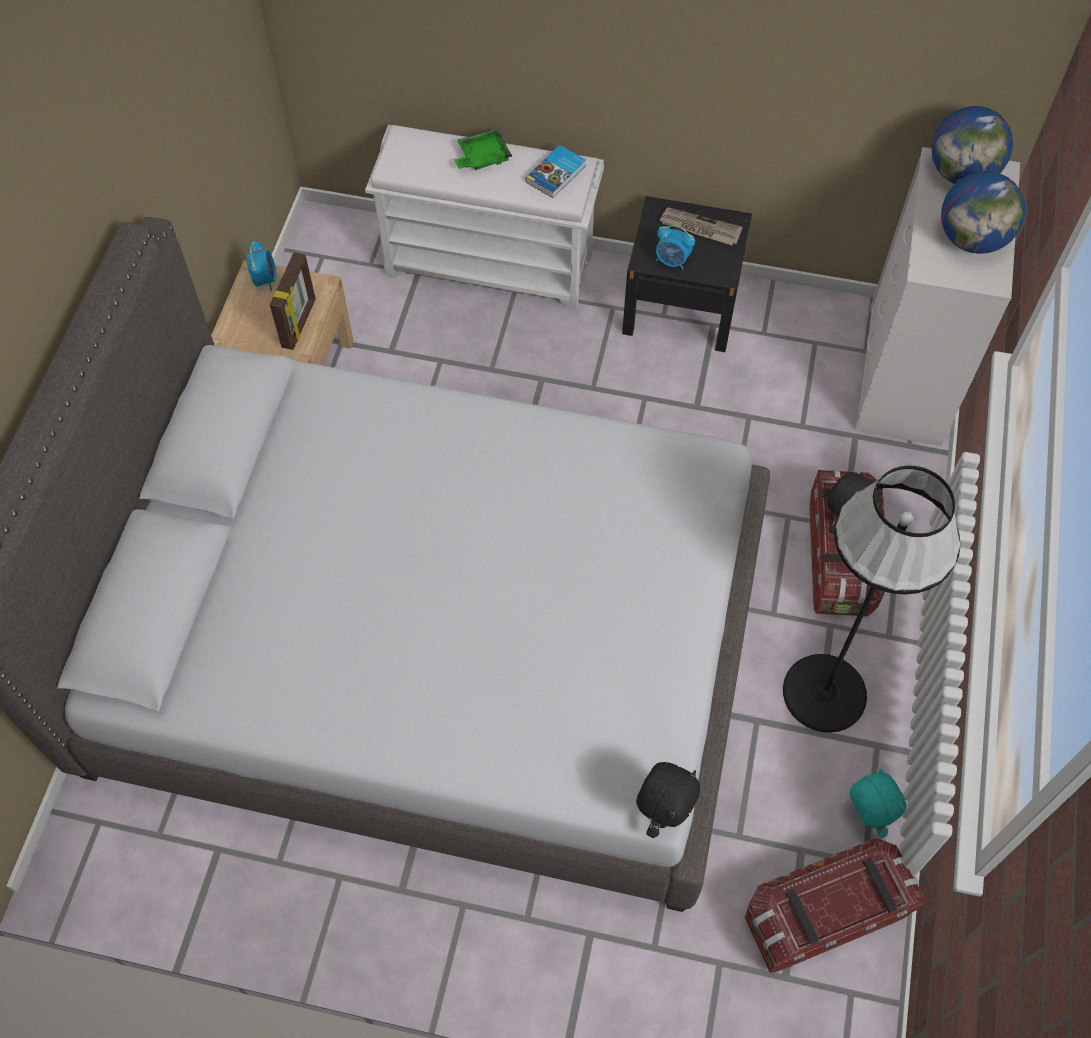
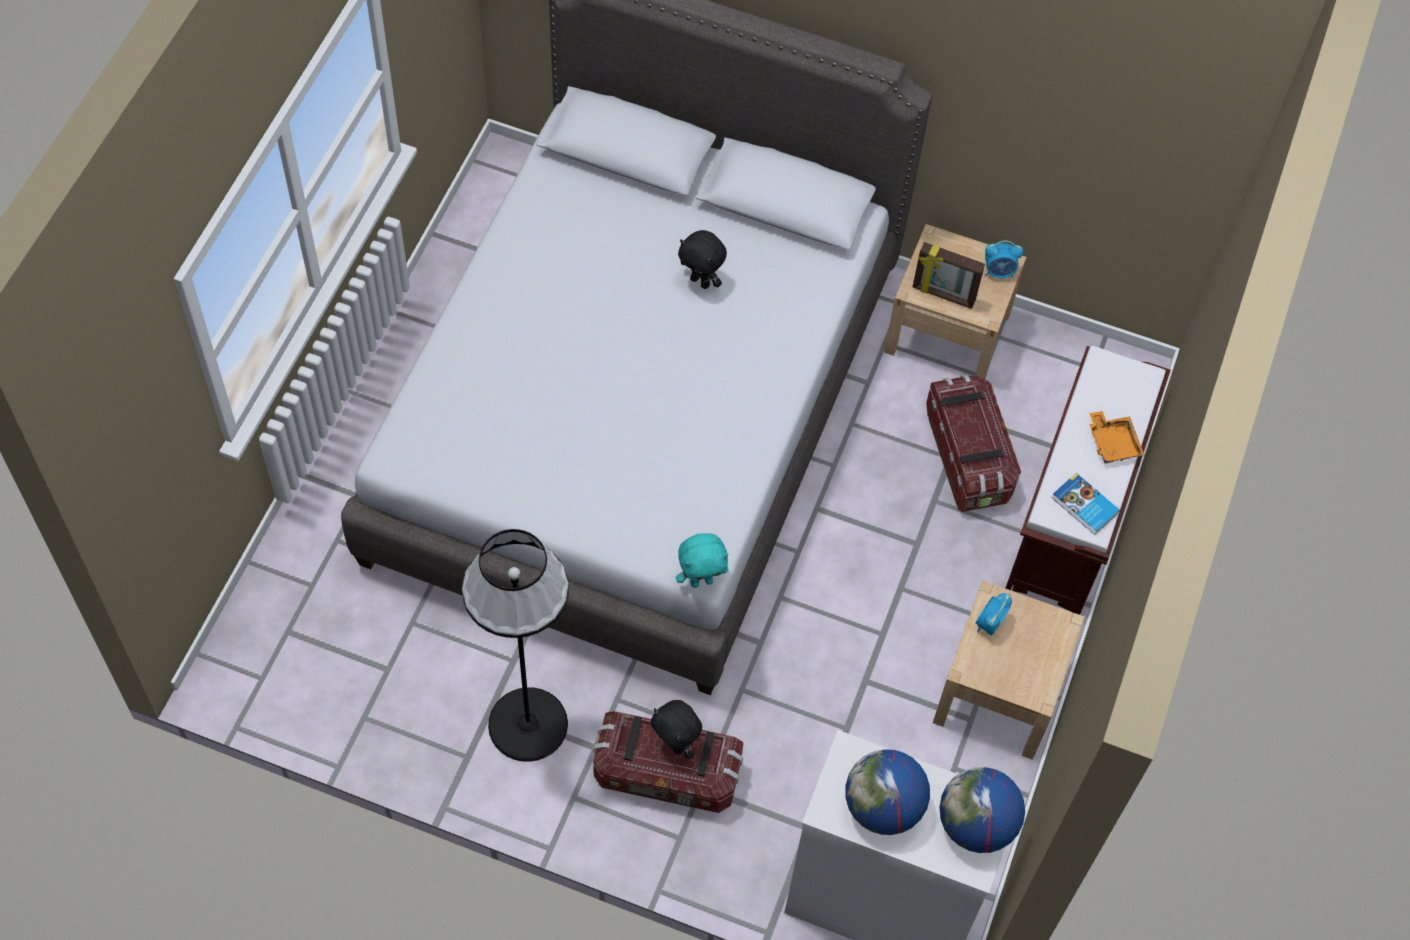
camera: 95 degrees right, 0 degrees up
white bench [365,125,604,309] -> brown bench [1005,346,1171,615]
green tray [455,129,512,170] -> orange tray [1089,411,1144,463]
black nightstand [622,196,752,352] -> beige nightstand [933,581,1085,760]
black plush toy [636,762,700,838] -> black plush toy moved to [678,230,727,289]
newspaper [659,207,742,246] -> none
storage box [745,838,926,973] -> storage box moved to [926,375,1021,512]
turquoise plush toy [850,768,906,838] -> turquoise plush toy moved to [676,533,729,588]

